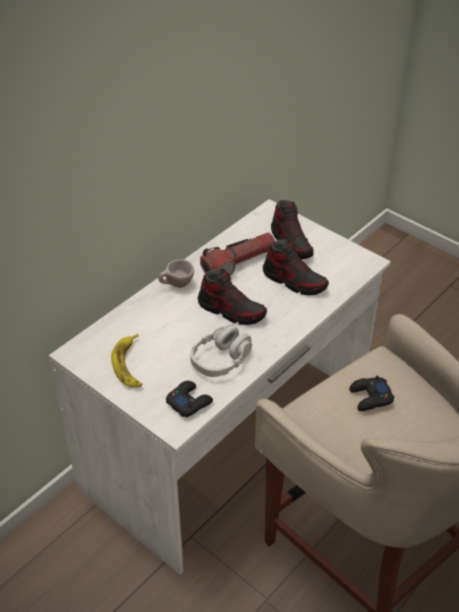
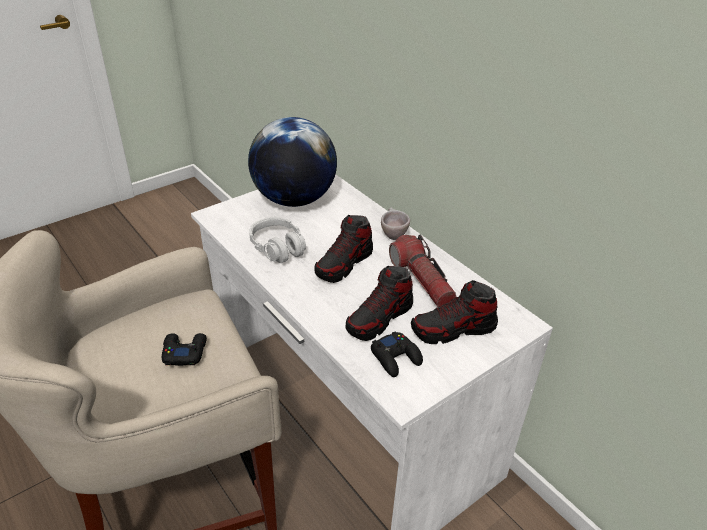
camera: 100 degrees right, 5 degrees down
banana [111,334,142,387] -> globe [248,117,337,207]
black game controller [166,381,213,417] -> black game controller moved to [371,331,423,377]

